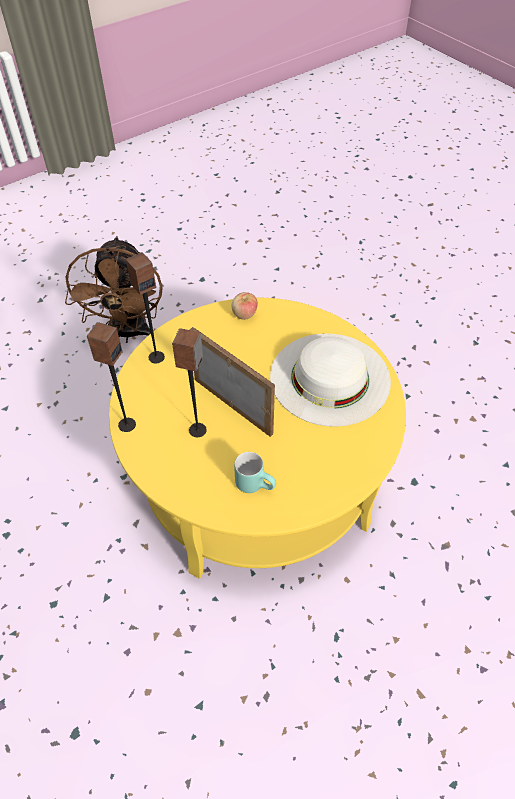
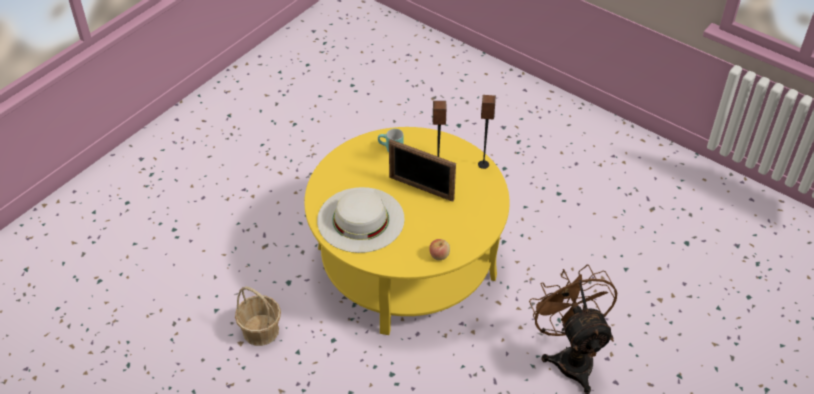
camera: 165 degrees right, 5 degrees down
speaker [126,252,165,363] -> none
none -> basket [235,286,281,346]

